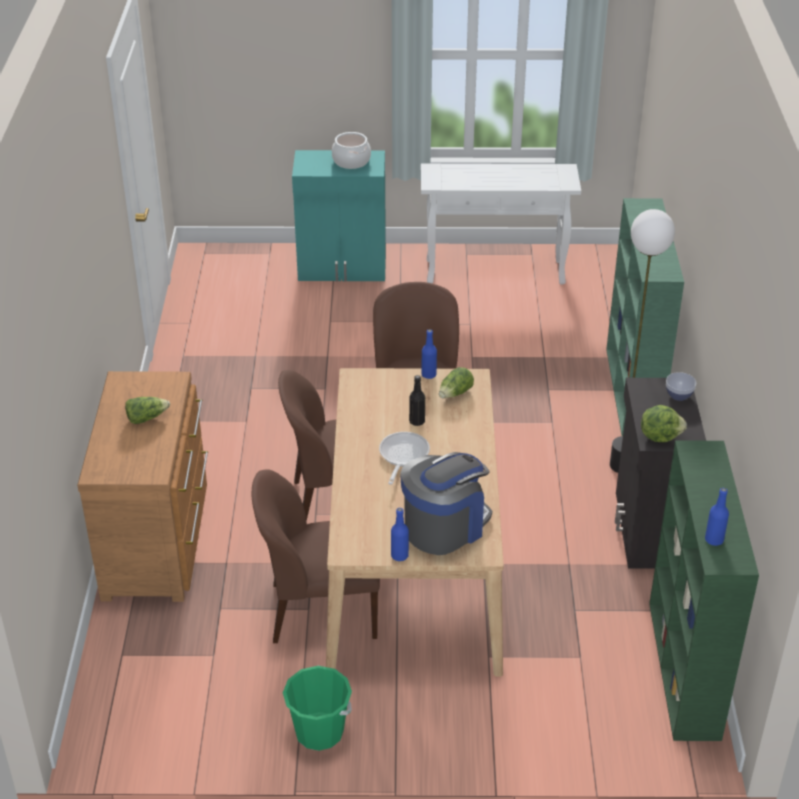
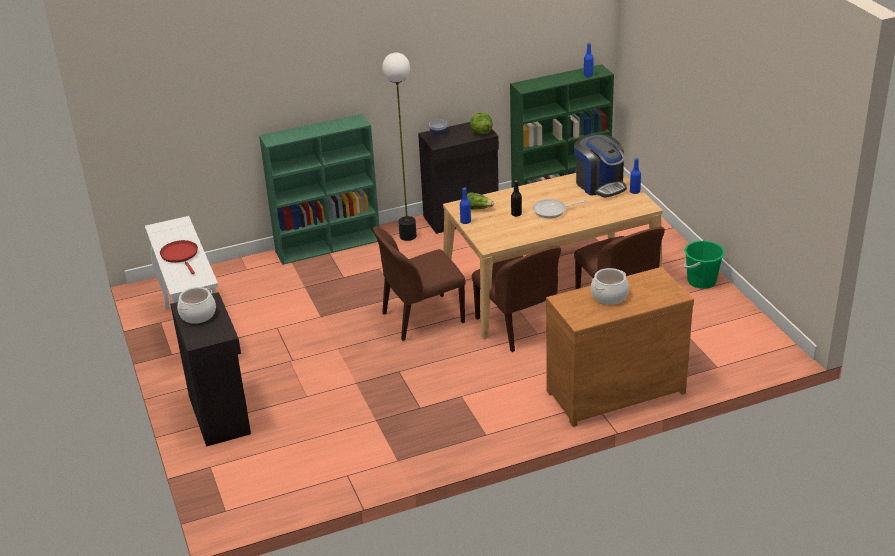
camera: 110 degrees left, 5 degrees down
lettuce [125,397,170,424] -> cooking pot [591,268,629,305]
turquoise cabinet [292,150,386,281] -> black cabinet [170,292,251,447]
coffee machine [400,452,492,555] -> coffee machine turned 150 degrees counterclockwise [574,134,627,198]
none -> red frying pan [160,240,198,274]

